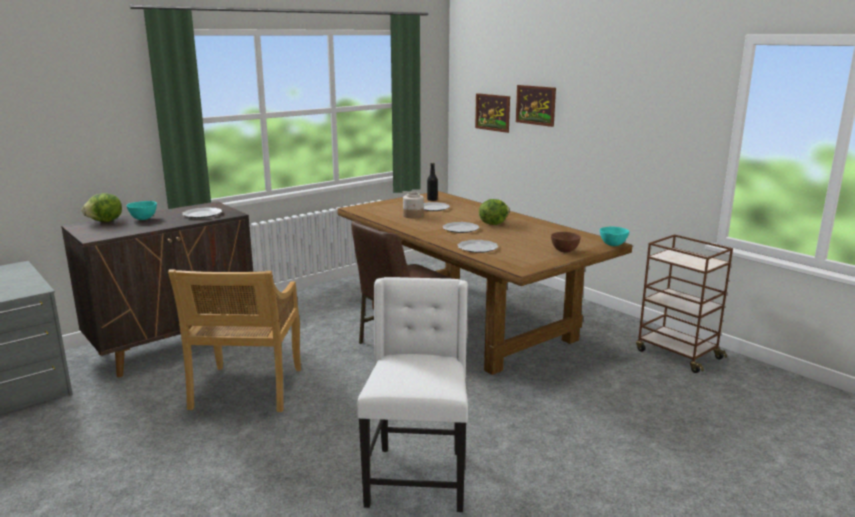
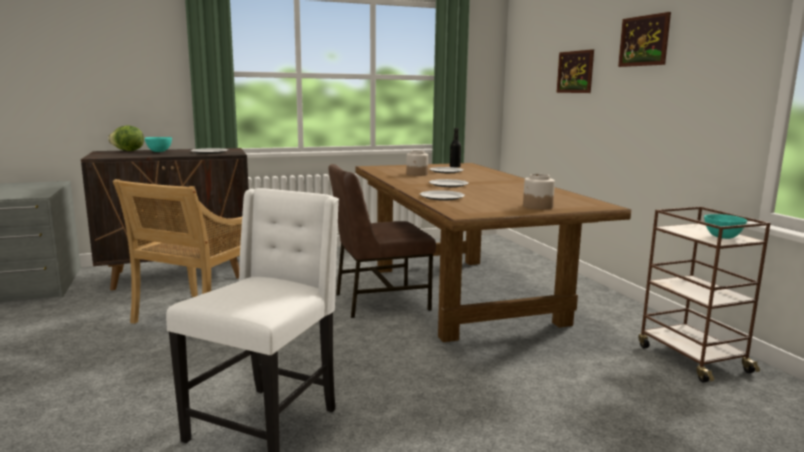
camera: 20 degrees right, 5 degrees down
picture [475,93,510,133] -> picture moved to [618,12,671,67]
lettuce [479,199,510,225] -> none
brown bowl [551,232,581,252] -> jar [523,174,555,210]
turquoise bowl [600,226,629,246] -> turquoise bowl moved to [704,214,747,239]

